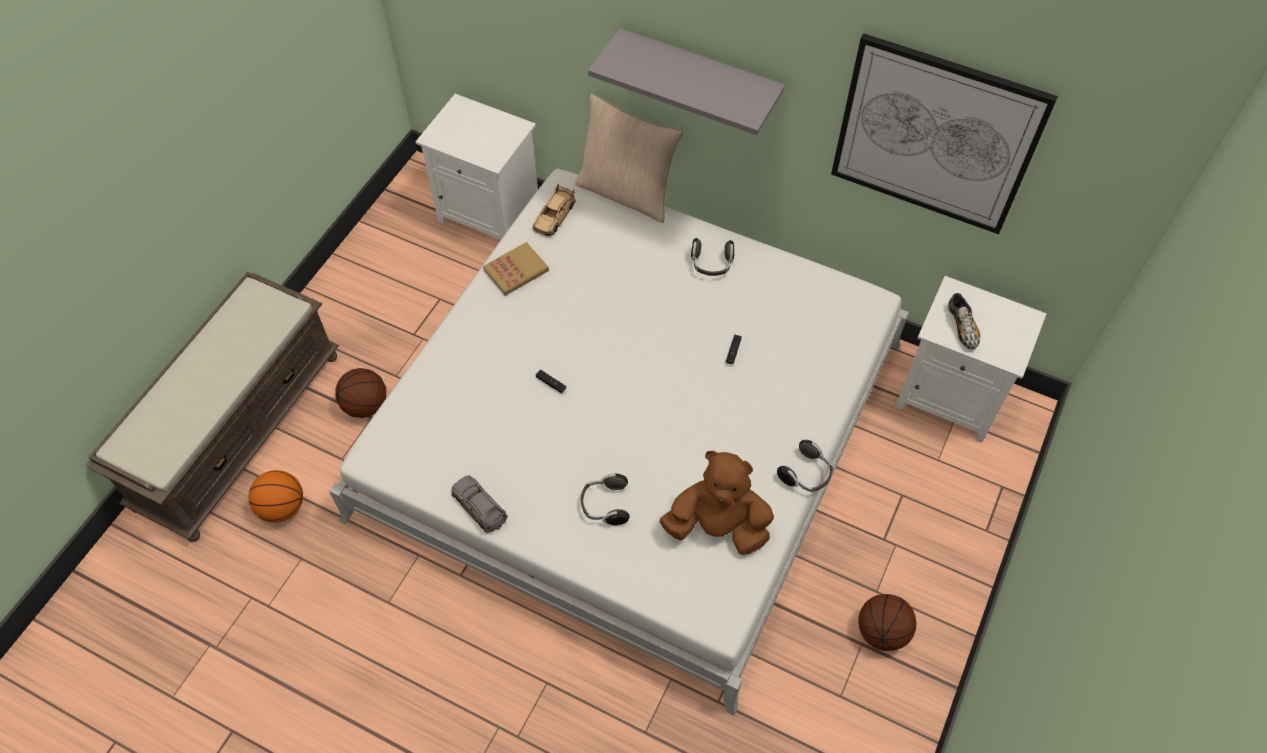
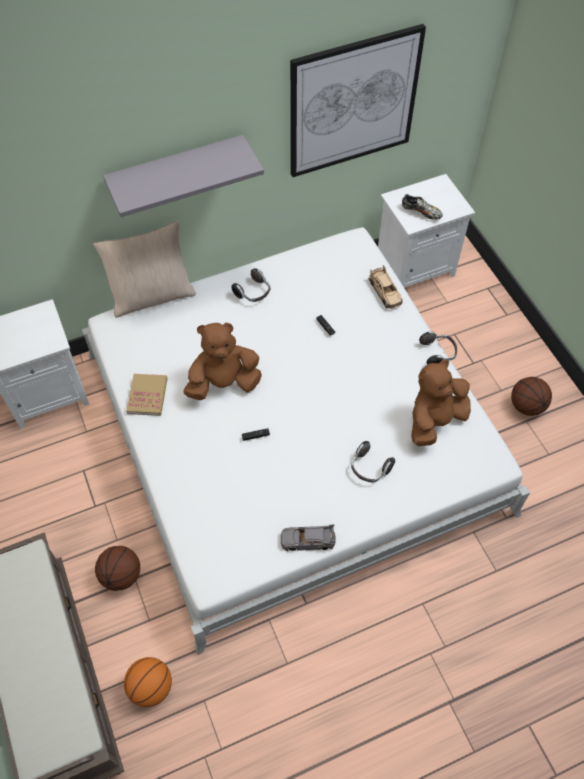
camera: 50 degrees left, 0 degrees up
beige toy car [533,183,576,237] -> beige toy car moved to [369,265,403,309]
none -> brown plush toy [183,322,262,400]

